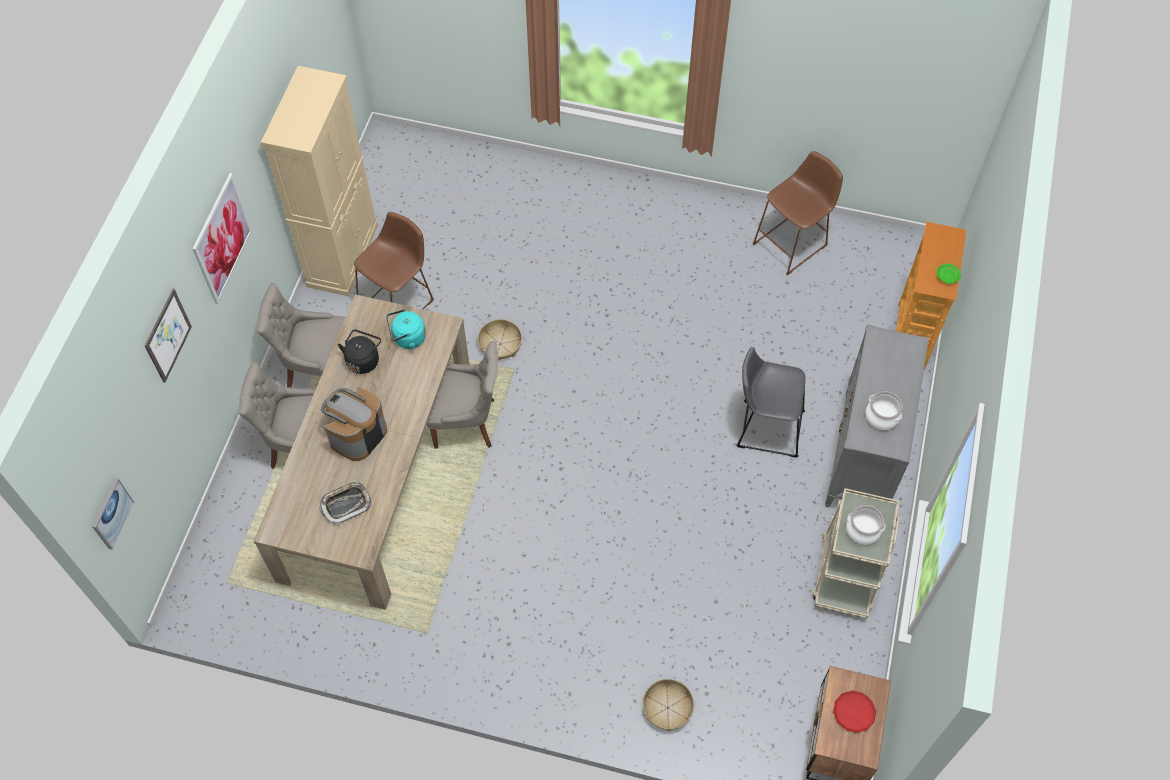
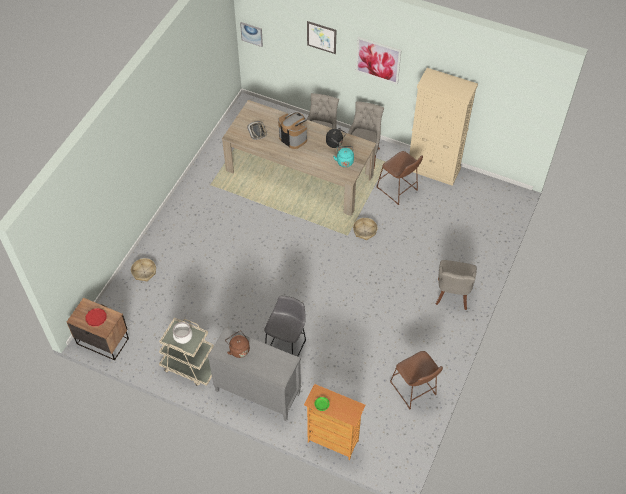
camera: 100 degrees right, 5 degrees down
grey chair [427,341,498,449] -> grey chair moved to [436,260,477,310]
cooking pot [866,391,903,430] -> brown kettle [225,331,250,358]

